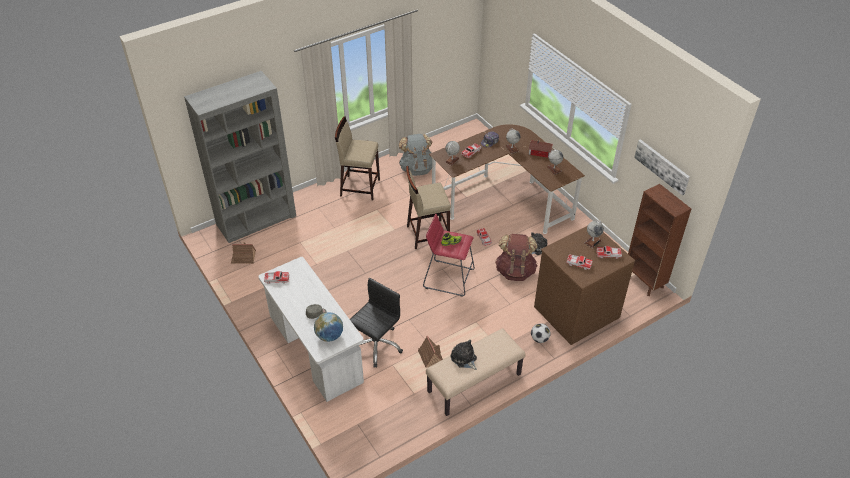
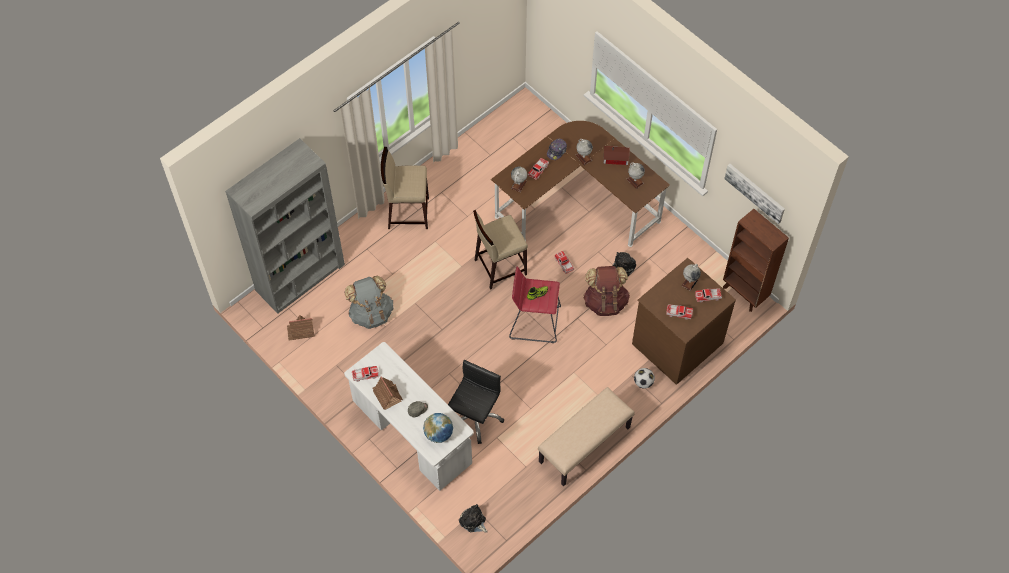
camera: 10 degrees left, 15 degrees up
grey backpack [399,134,432,176] -> grey backpack moved to [345,276,394,329]
toy house [418,336,443,368] -> toy house moved to [373,376,403,410]
plush toy [450,340,477,370] -> plush toy moved to [459,504,488,533]

